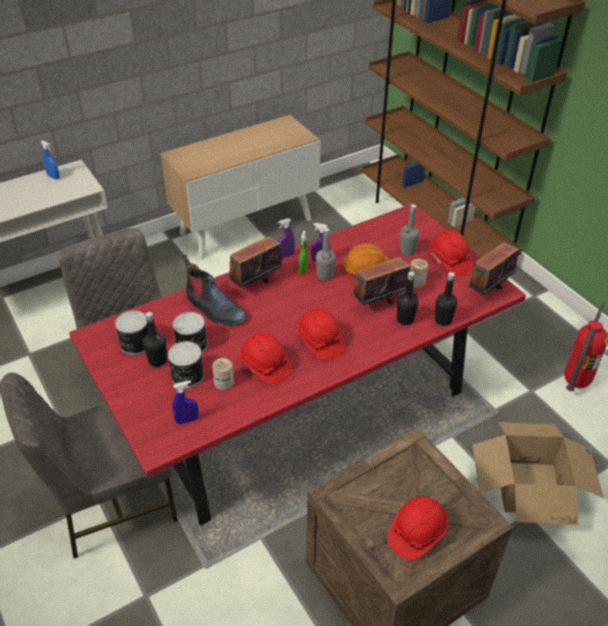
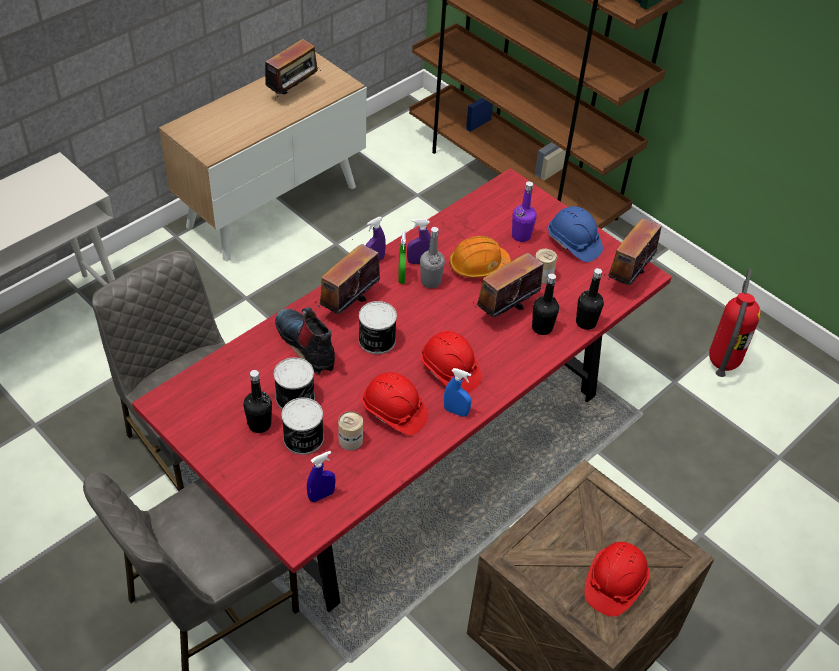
camera: 15 degrees left, 5 degrees up
blue spray bottle [41,140,60,179] -> blue spray bottle moved to [444,368,471,417]
can [115,310,149,355] -> can moved to [359,301,397,354]
boot [182,255,246,326] -> boot turned 150 degrees counterclockwise [275,307,335,374]
grey bottle [400,204,420,256] -> purple bottle [512,181,537,242]
red hard hat [429,230,472,276] -> blue hard hat [548,206,603,262]
cardboard box [472,422,604,525] -> none
none -> radio [259,39,321,100]

